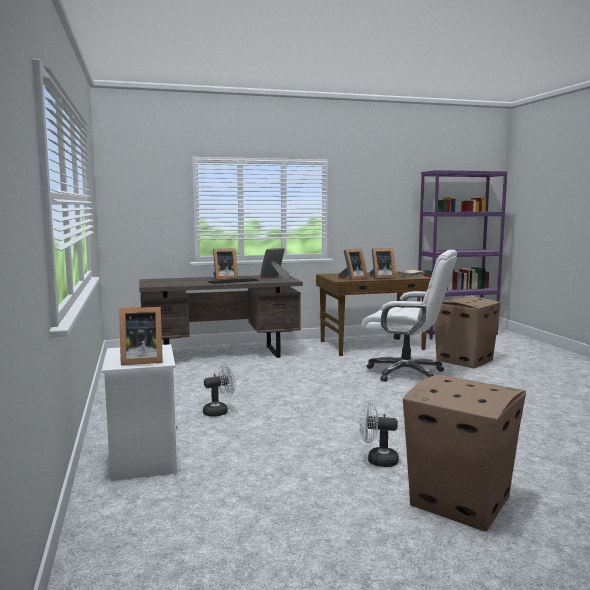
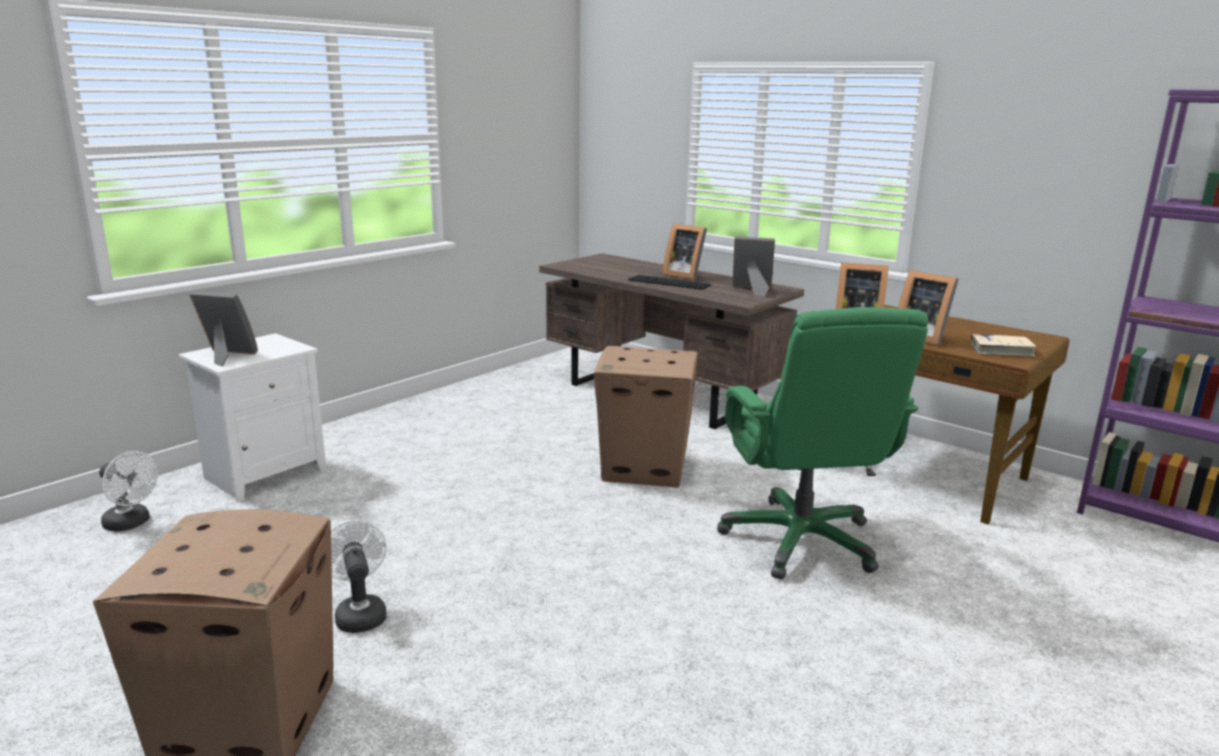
camera: 55 degrees right, 10 degrees up
picture frame [120,307,163,365] -> picture frame turned 150 degrees clockwise [189,291,258,367]
white fan [203,364,236,417] -> white fan moved to [99,451,158,532]
white office chair [361,250,458,382] -> green office chair [717,307,928,579]
cardboard box [435,297,501,369] -> cardboard box moved to [594,346,698,488]

